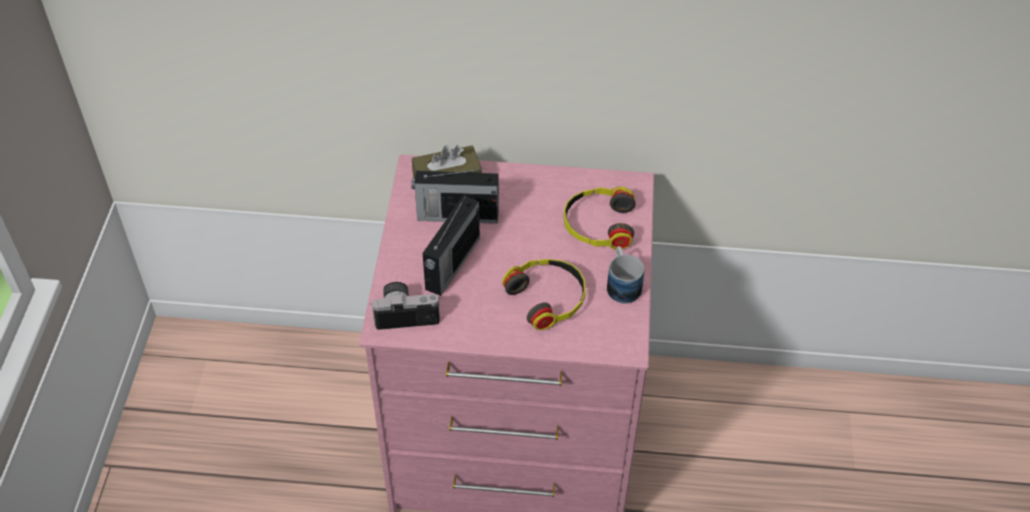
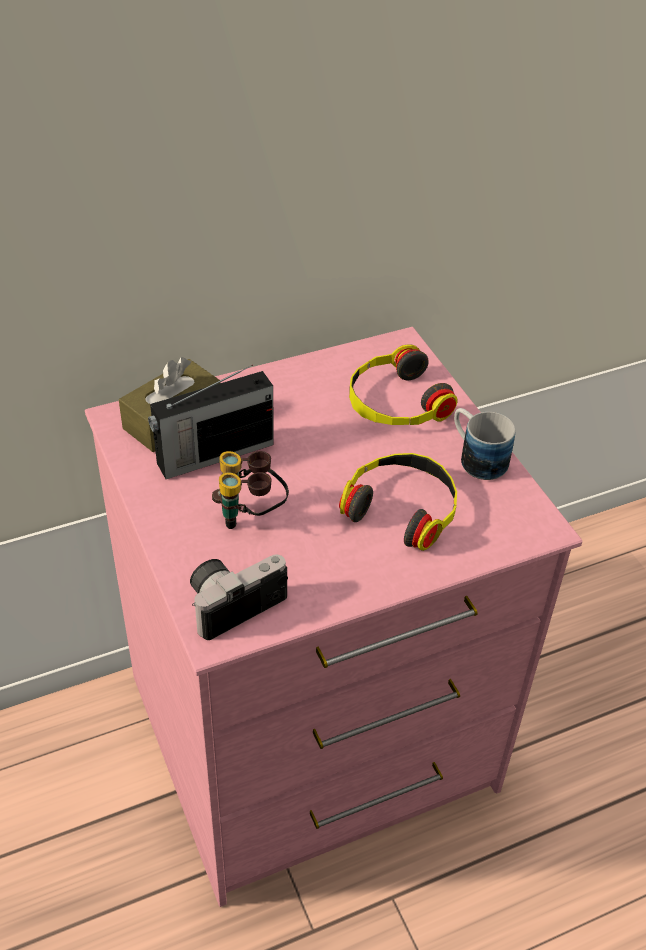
camera: 30 degrees left, 5 degrees down
radio [423,195,480,296] -> binoculars [212,451,289,529]

